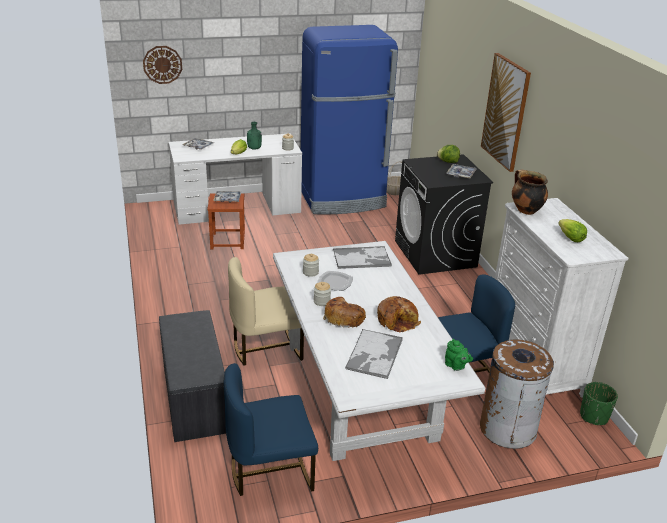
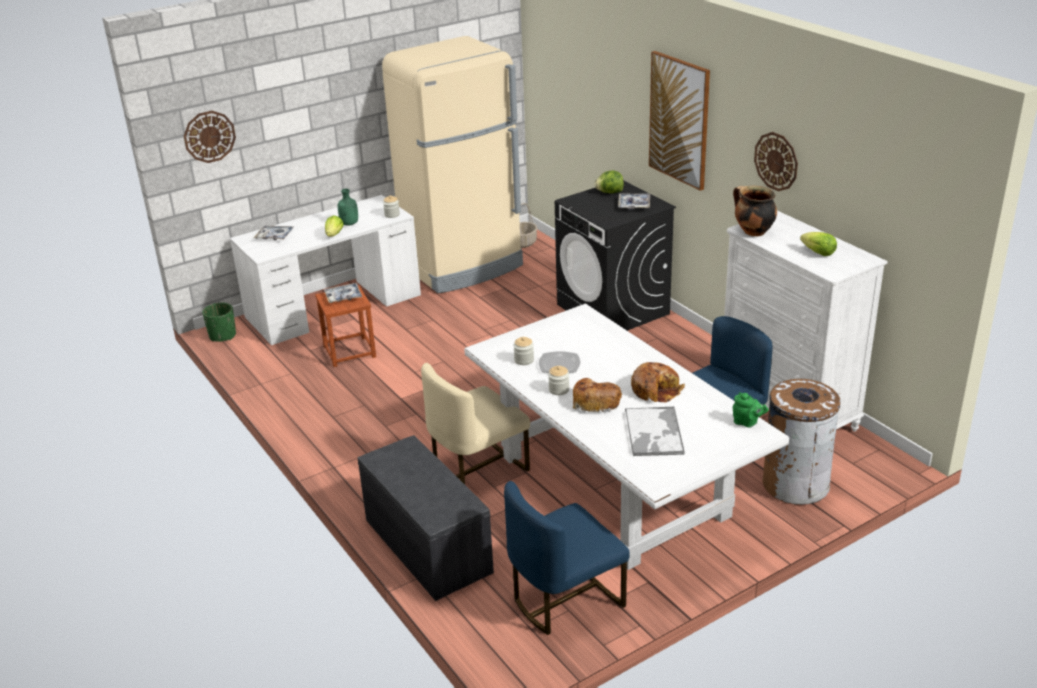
camera: 15 degrees left, 0 degrees up
blue fridge [301,25,398,215] -> beige fridge [382,36,523,293]
tray [333,246,392,269] -> none
green planter [580,382,618,425] -> green planter moved to [202,303,236,342]
none -> wall clock [754,132,798,191]

